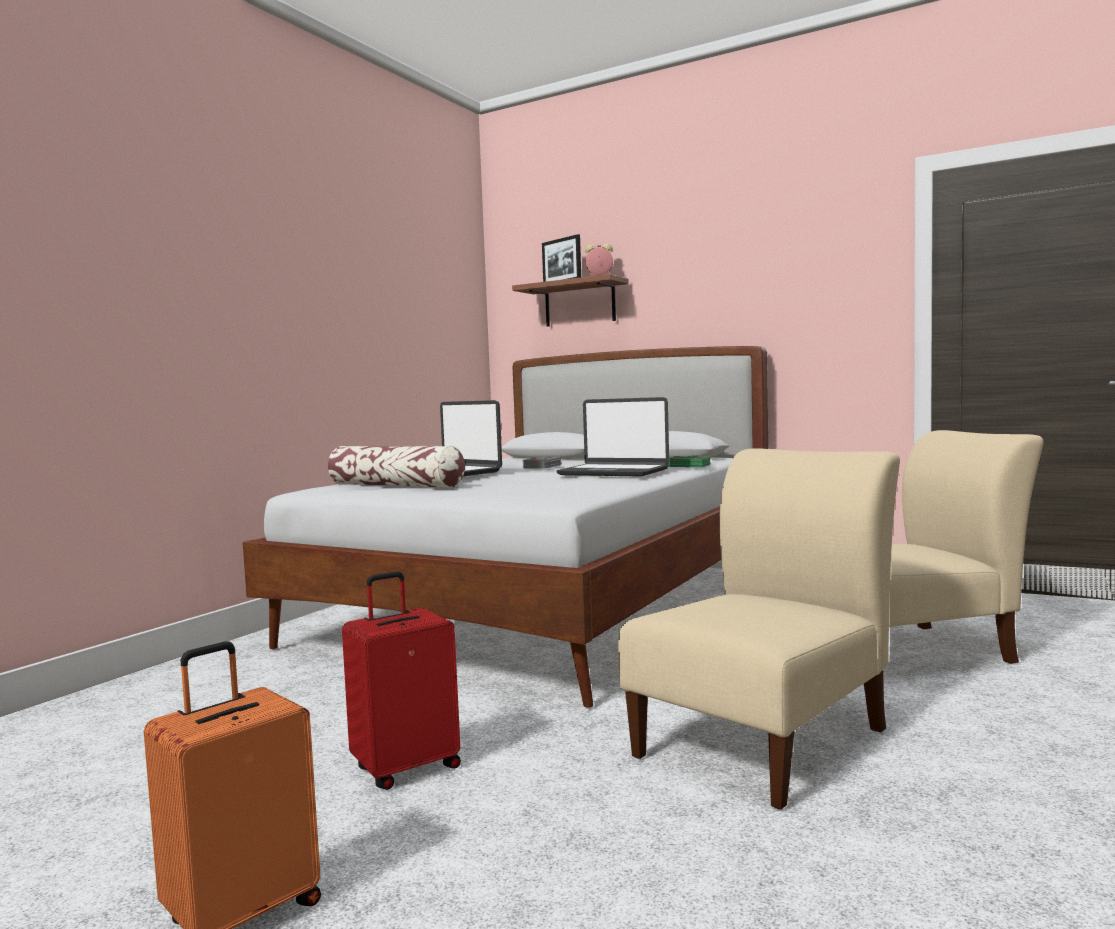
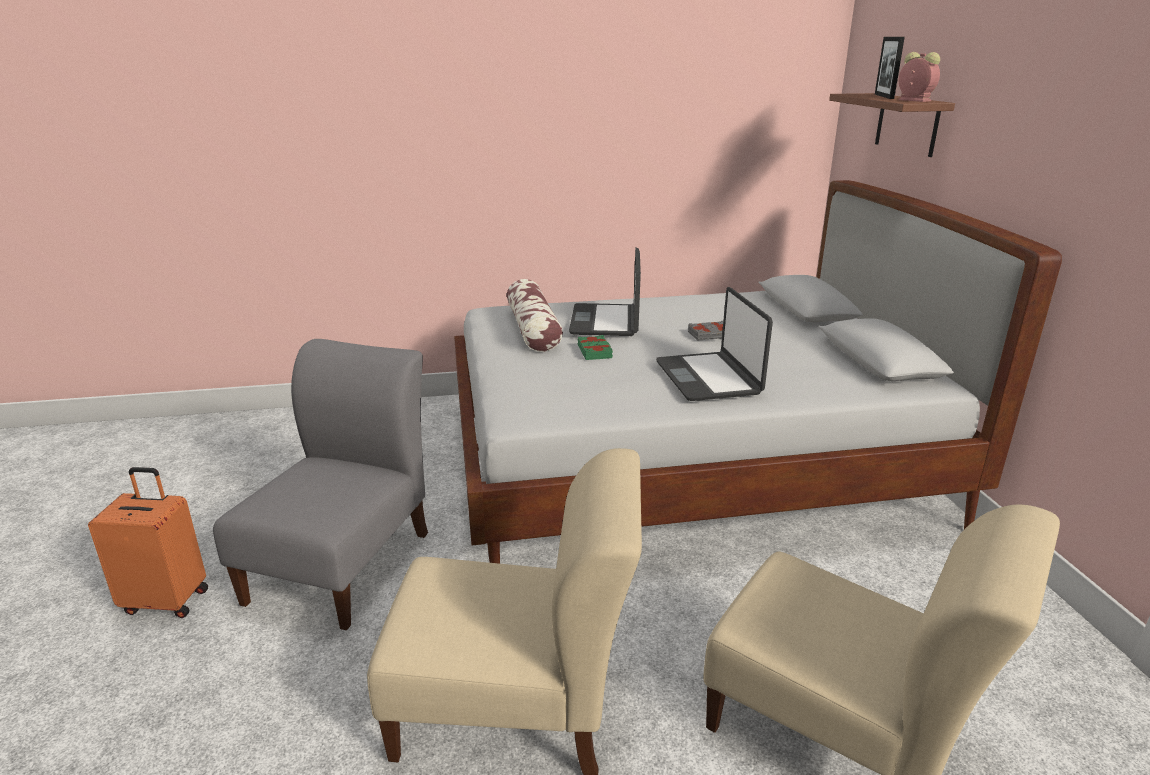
camera: 50 degrees right, 20 degrees up
red suitcase [342,571,461,790] -> grey chair [213,339,428,630]
green book [668,455,711,467] -> green book moved to [578,335,613,360]

